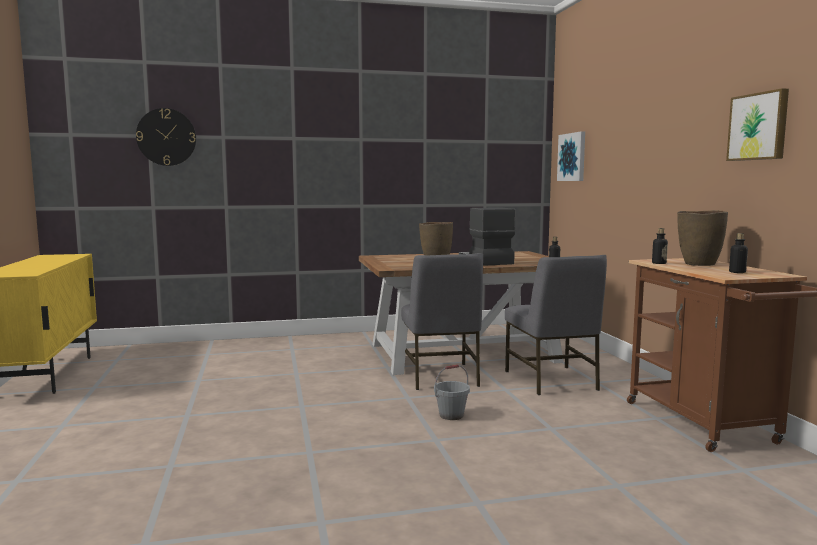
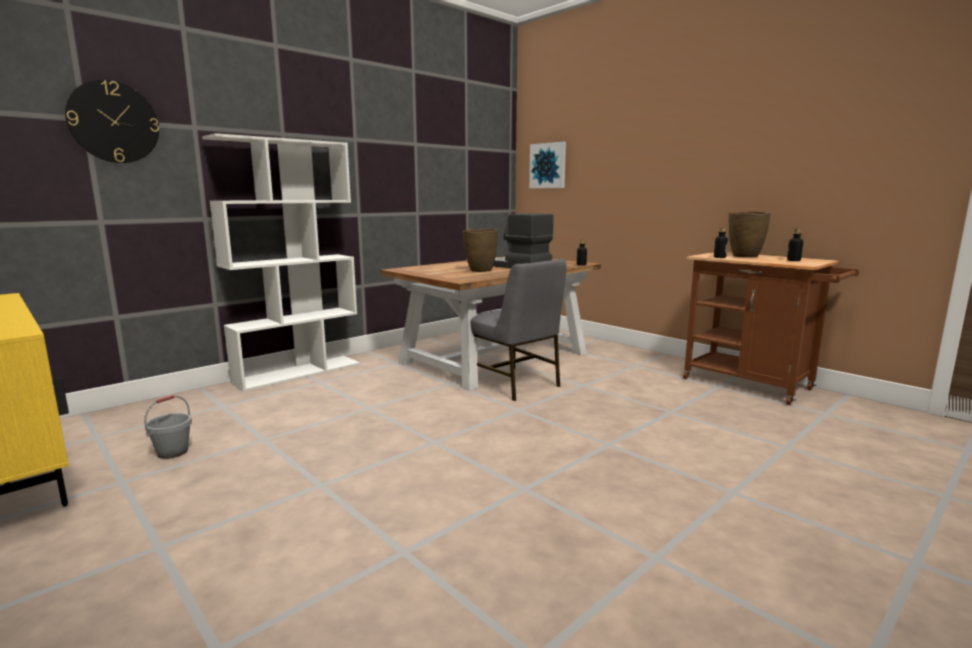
camera: 30 degrees left, 5 degrees up
grey bucket [434,365,470,420] -> grey bucket moved to [144,395,192,459]
grey chair [505,255,607,395] -> none
picture [726,88,789,161] -> none
none -> white bookcase [202,133,360,392]

